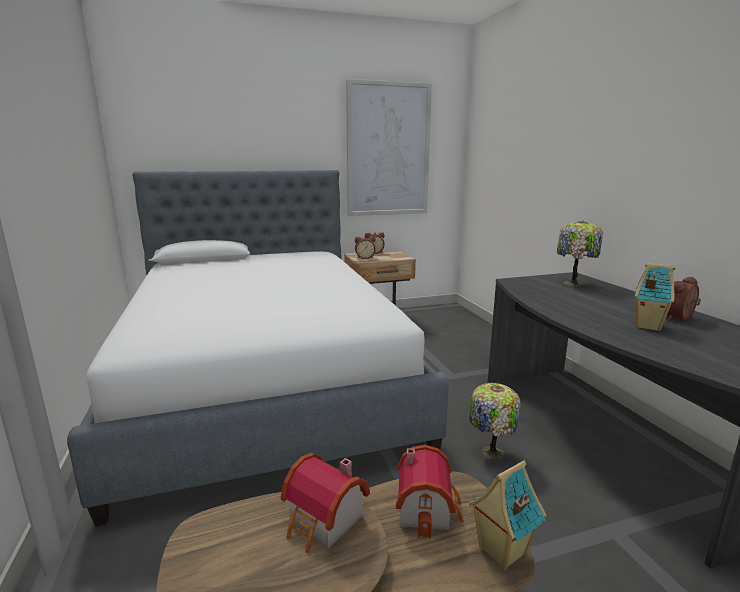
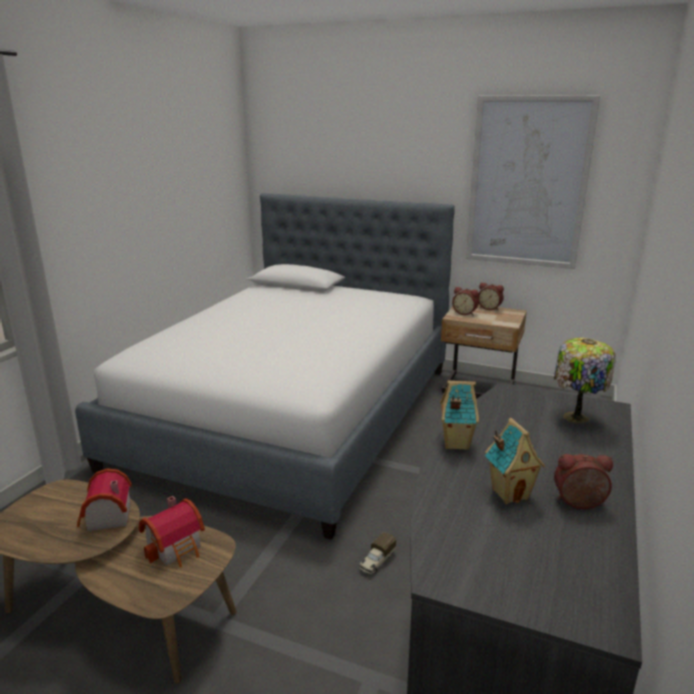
camera: 40 degrees right, 5 degrees up
table lamp [469,383,521,460] -> toy truck [359,532,396,574]
toy house [469,460,546,570] -> toy house moved to [440,381,479,450]

